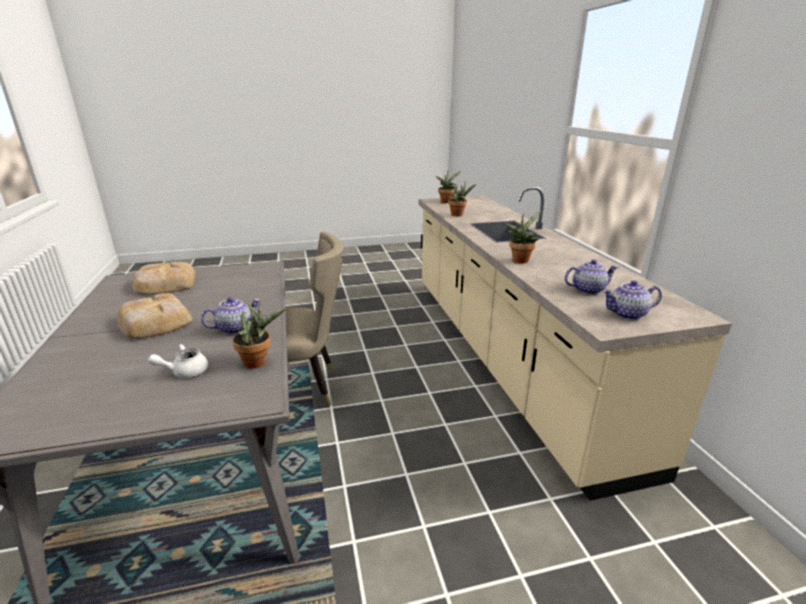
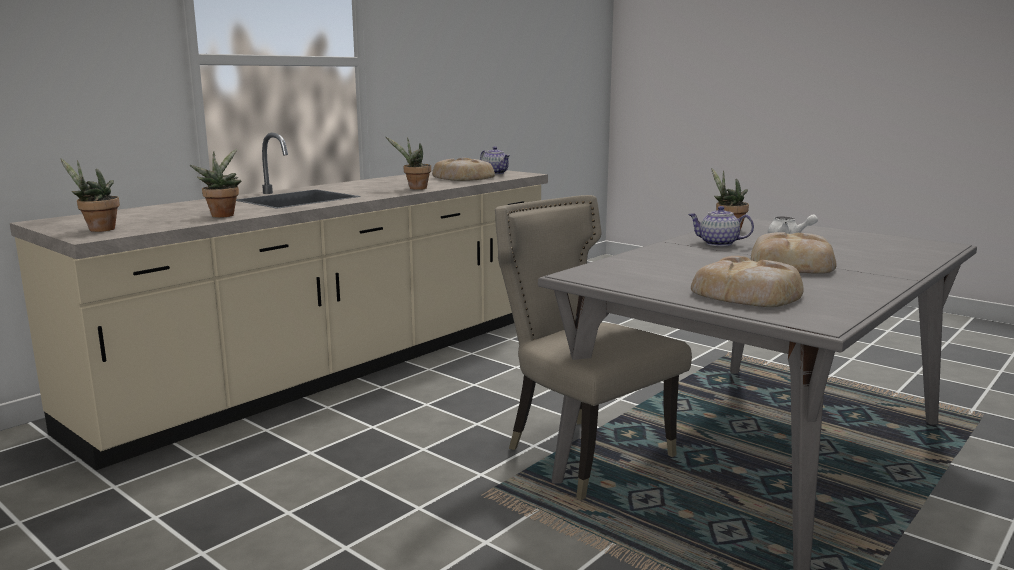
camera: 125 degrees left, 10 degrees down
teapot [565,260,619,295] -> bread [432,158,495,181]

